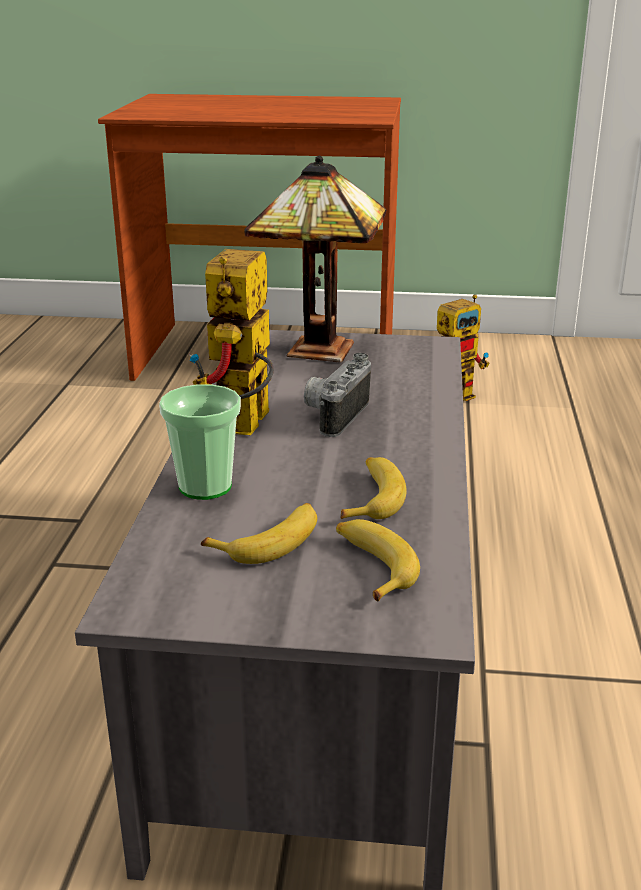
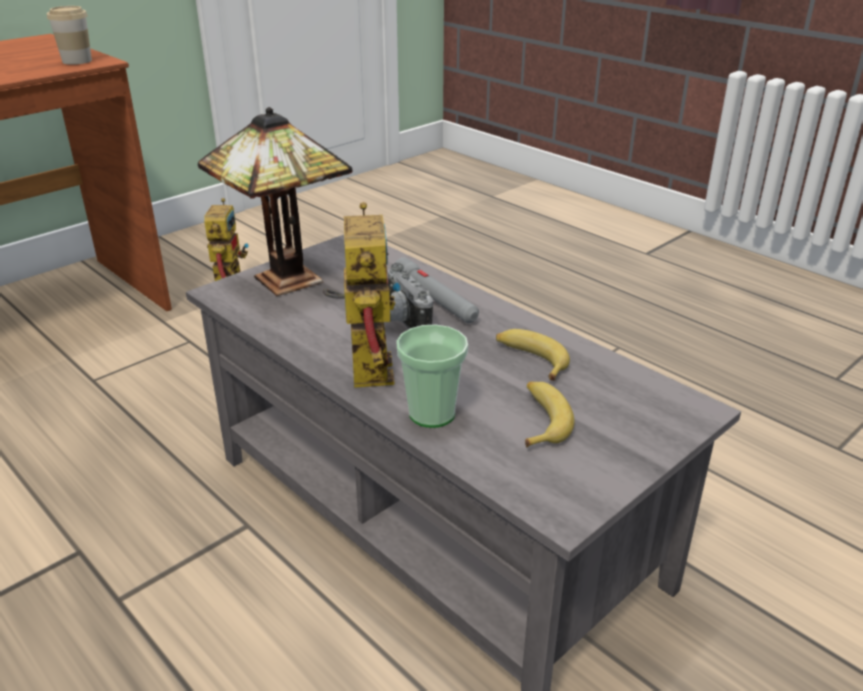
camera: 50 degrees left, 5 degrees up
toy robot [189,249,274,435] -> toy robot turned 150 degrees counterclockwise [323,202,401,388]
banana [336,519,420,601] -> none
none -> cup [47,6,92,65]
none -> grey flashlight [395,257,479,323]

